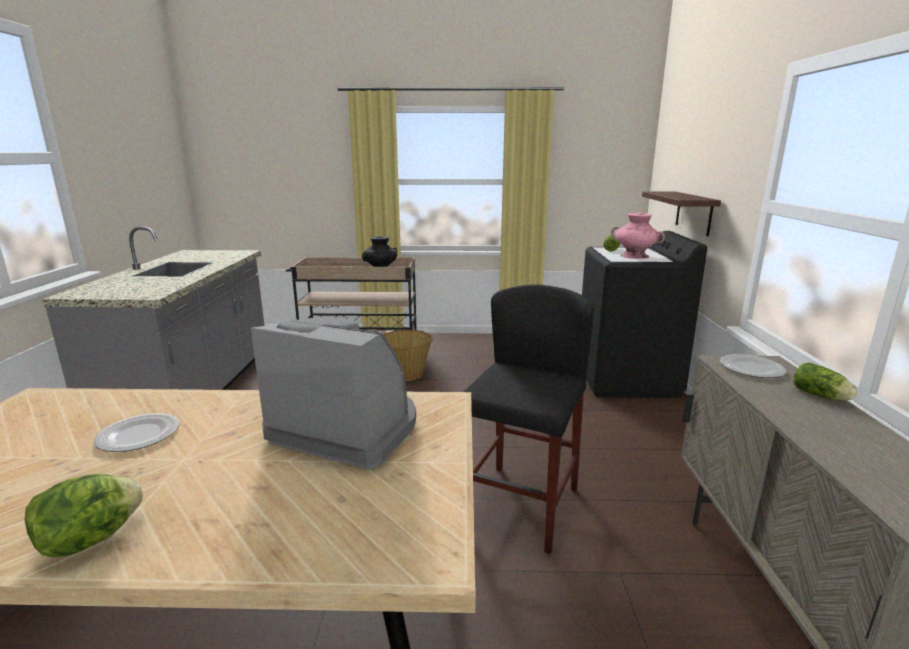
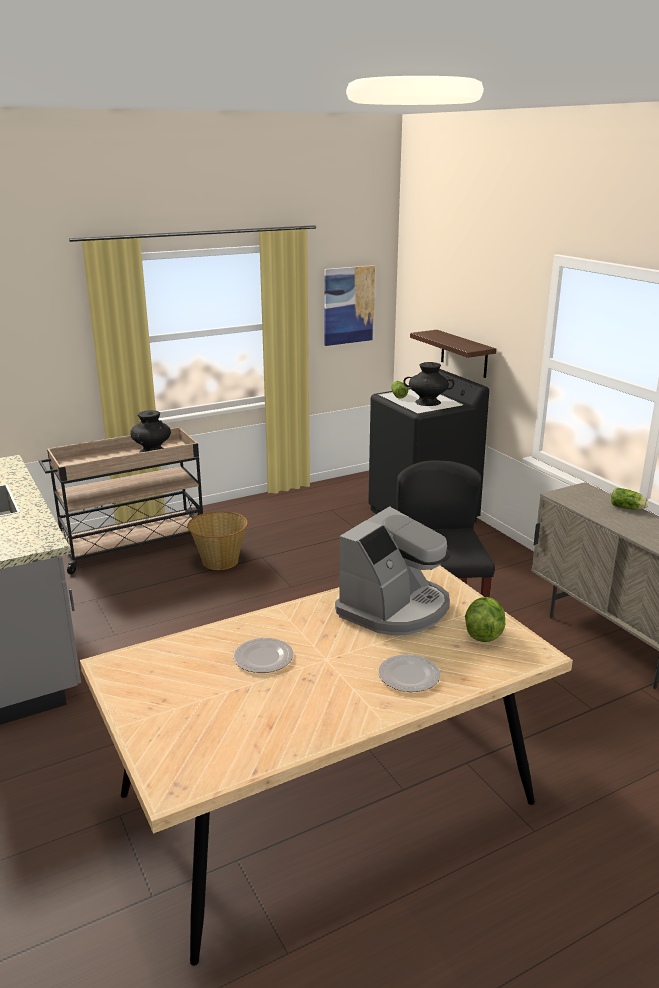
camera: 30 degrees left, 5 degrees up
lettuce [25,474,143,558] -> lettuce moved to [465,597,506,642]
coffee machine [251,317,416,469] -> coffee machine turned 135 degrees clockwise [335,506,450,635]
pink vase [611,212,665,259] -> black vase [403,362,454,406]
plate [720,354,786,378] -> plate moved to [378,654,440,692]
none -> picture [324,265,375,346]

